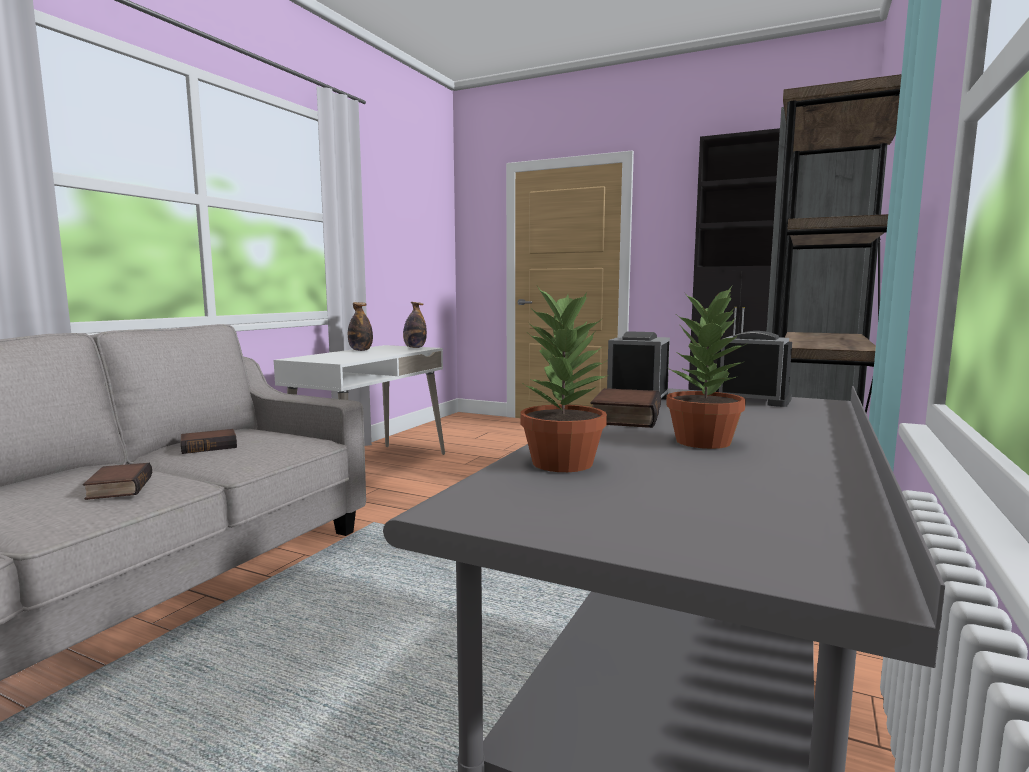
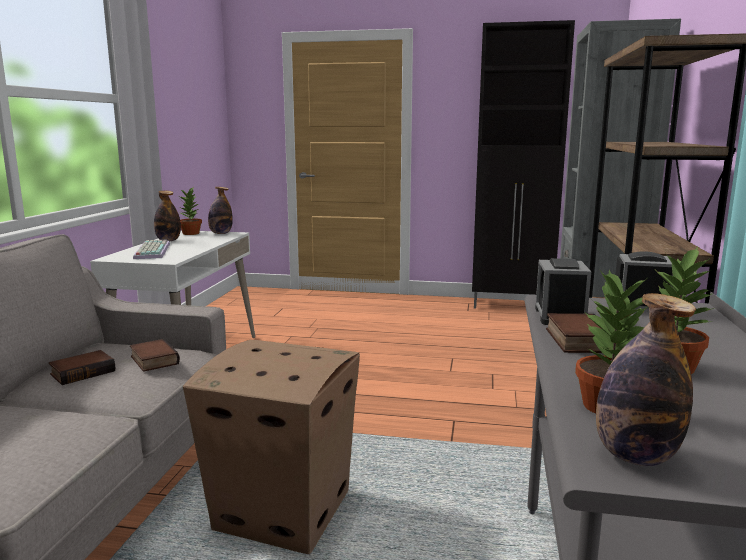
camera: 15 degrees left, 5 degrees up
book [83,463,152,500] -> book moved to [130,339,180,372]
none -> keyboard [133,239,170,259]
none -> potted plant [178,187,202,235]
none -> cardboard box [183,340,360,554]
none -> bottle [596,293,696,466]

